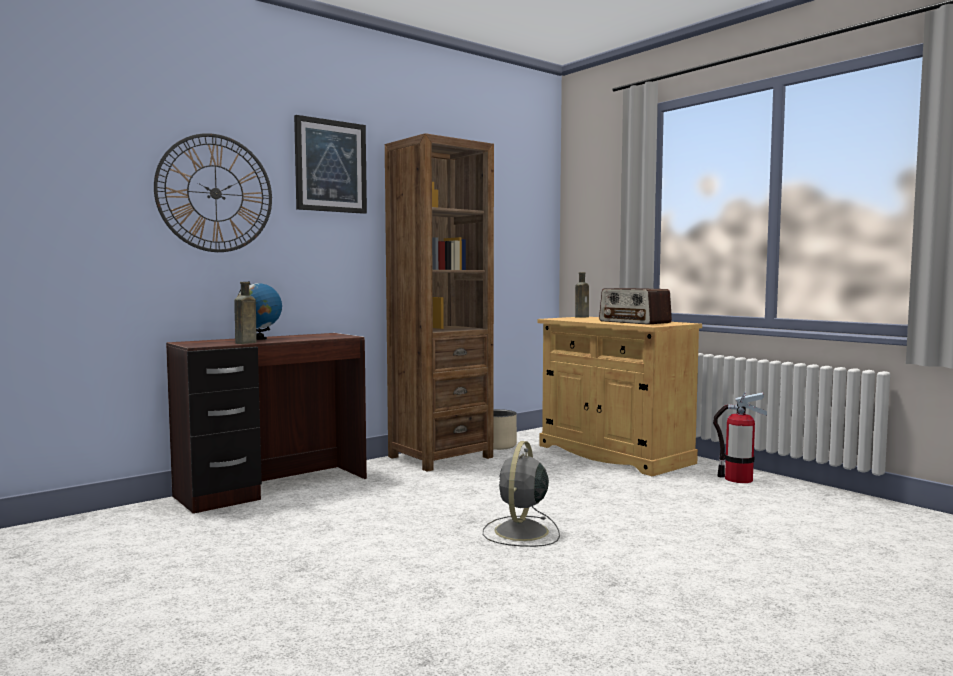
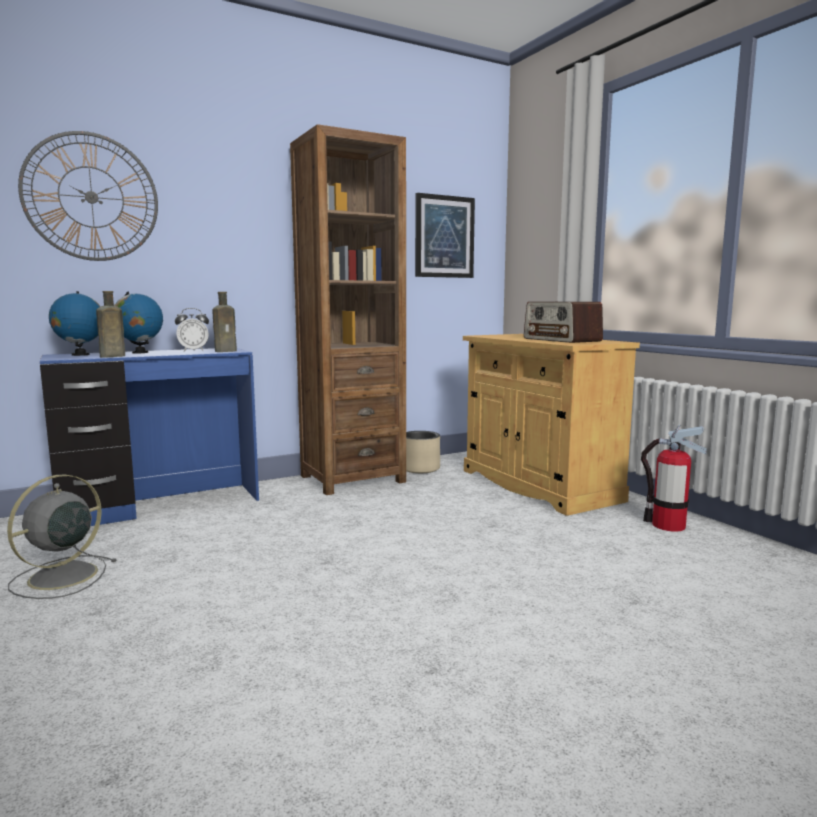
camera: 10 degrees right, 5 degrees up
brown desk [166,333,367,514] -> blue desk [40,348,259,526]
picture [294,115,367,214] -> picture moved to [415,193,475,278]
grey fan [483,441,560,547] -> grey fan moved to [7,474,117,599]
brown bottle [575,272,589,318] -> brown bottle moved to [212,292,237,352]
none -> globe [49,291,100,356]
none -> alarm clock [175,308,209,352]

